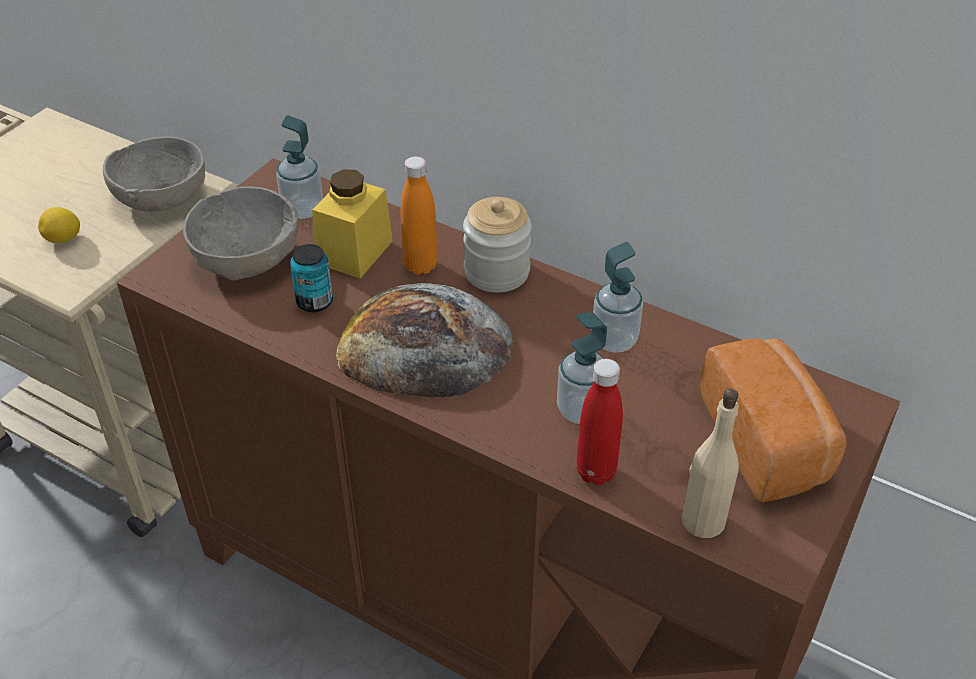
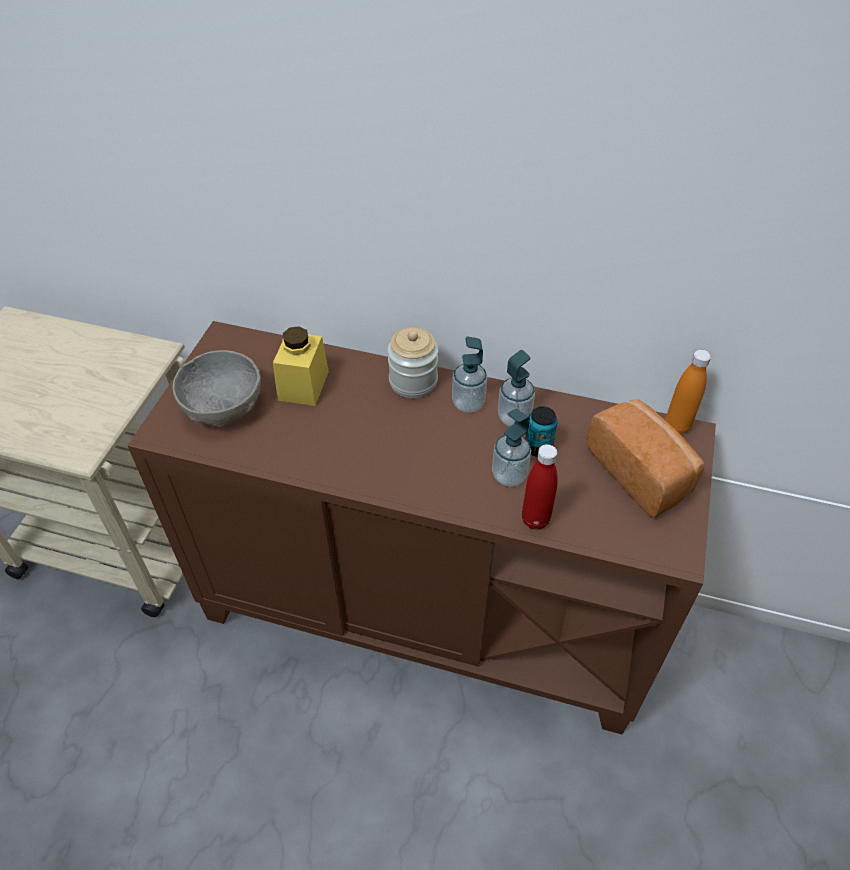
camera: 15 degrees left, 5 degrees up
lemon [38,207,80,243] -> none
grey bowl [103,137,205,211] -> none
soap dispenser [276,115,323,219] -> soap dispenser moved to [452,336,487,413]
can [290,244,333,312] -> can moved to [525,406,558,457]
bread [335,283,514,398] -> none
orange bottle [401,156,438,275] -> orange bottle moved to [665,349,711,434]
beige bottle [682,388,739,538] -> none

